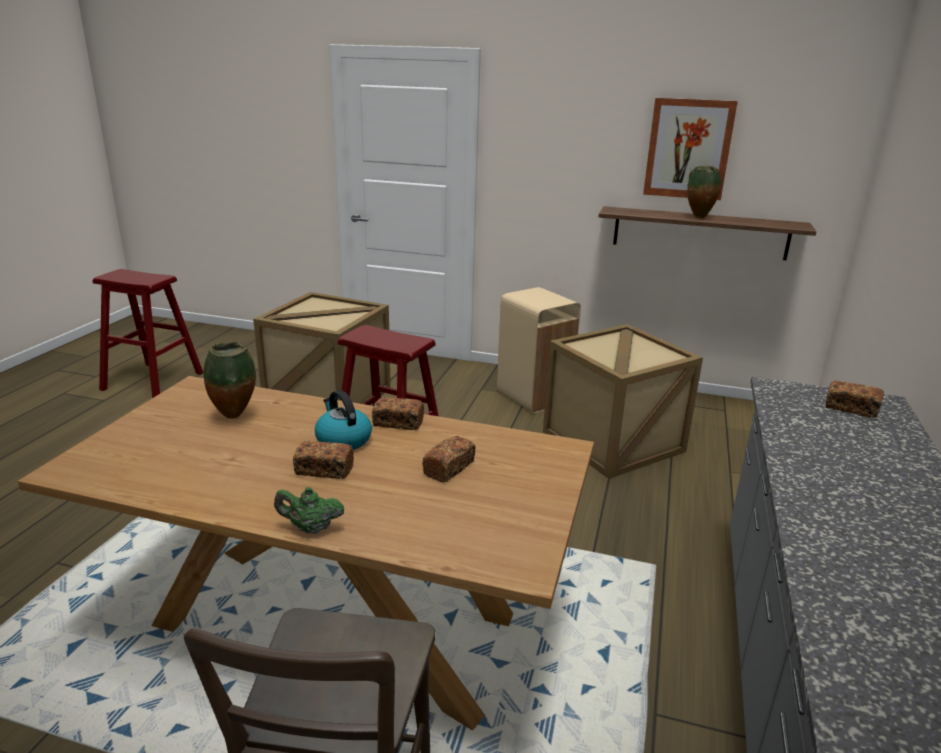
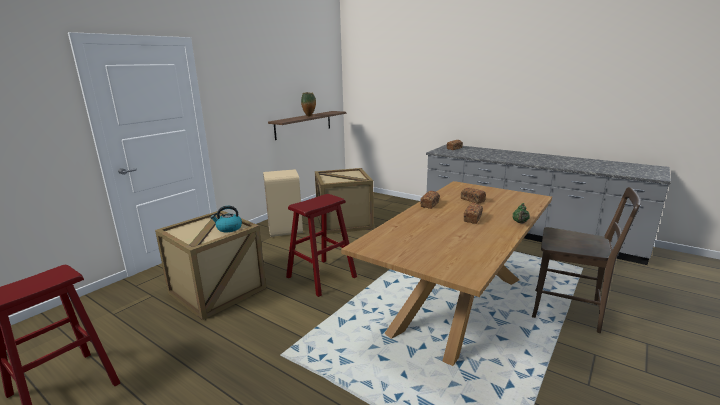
camera: 70 degrees left, 5 degrees down
vase [204,341,256,419] -> none
kettle [315,390,372,450] -> kettle moved to [210,206,242,232]
picture [643,98,738,200] -> none

